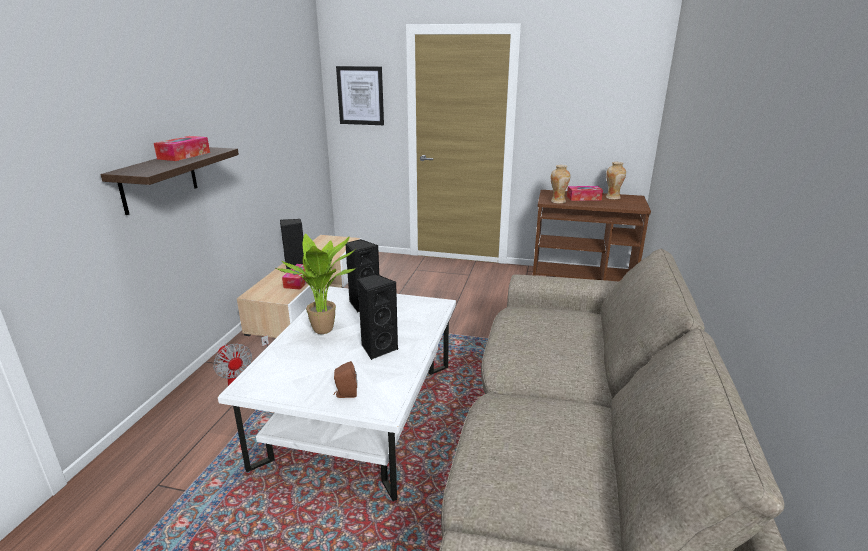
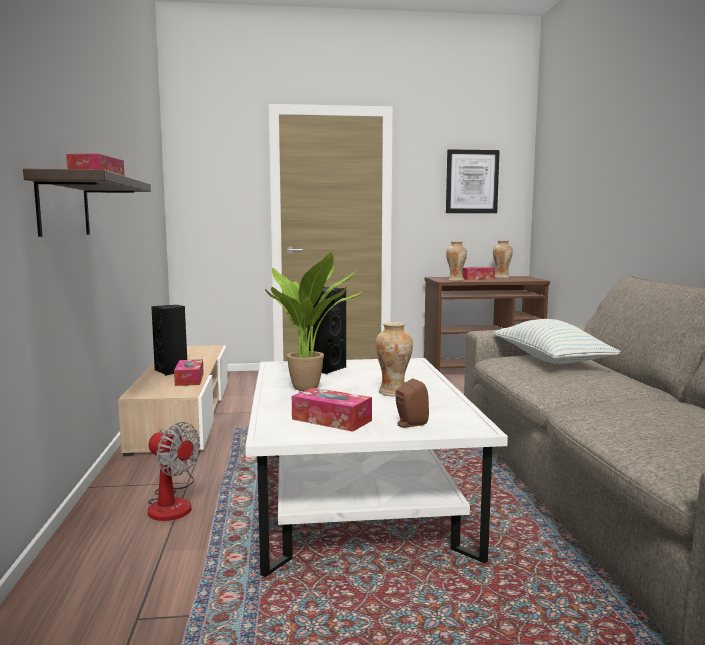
camera: 20 degrees left, 15 degrees down
picture [336,66,384,125] -> picture moved to [446,149,500,213]
black speaker [357,273,398,360] -> vase [375,322,413,396]
none -> tissue box [292,388,372,432]
none -> pillow [493,319,621,364]

